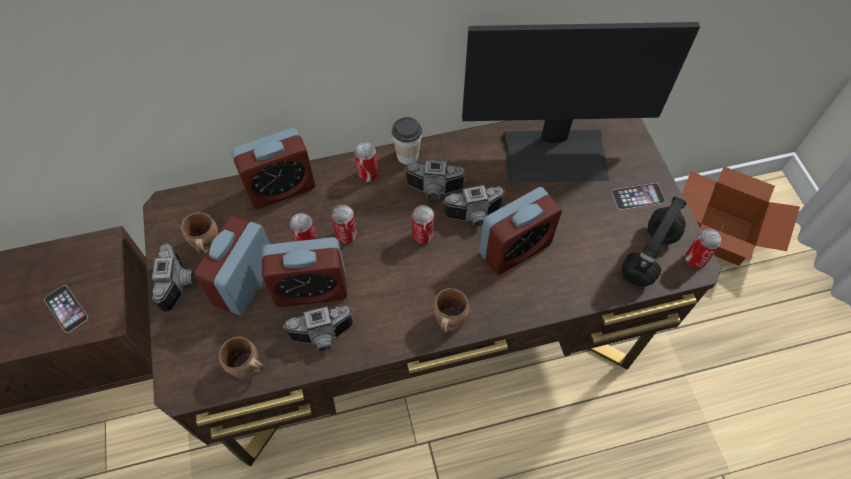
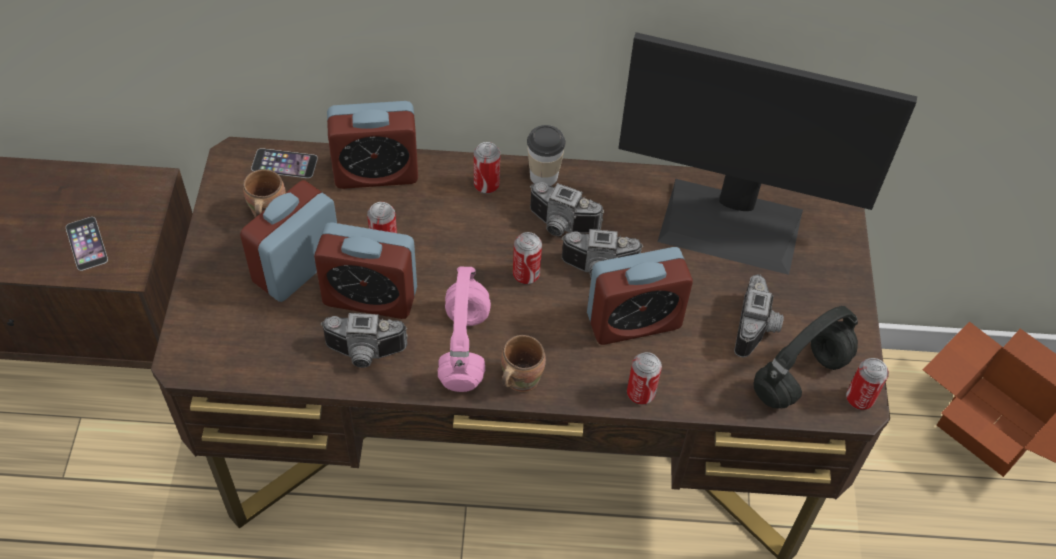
camera: 15 degrees right, 5 degrees down
camera [152,243,195,313] -> camera moved to [734,274,784,358]
brown mug [219,336,264,379] -> none
can [331,205,357,244] -> can moved to [627,352,662,405]
phone [612,183,665,210] -> phone moved to [251,148,318,178]
none -> pink headphones [437,266,491,392]

